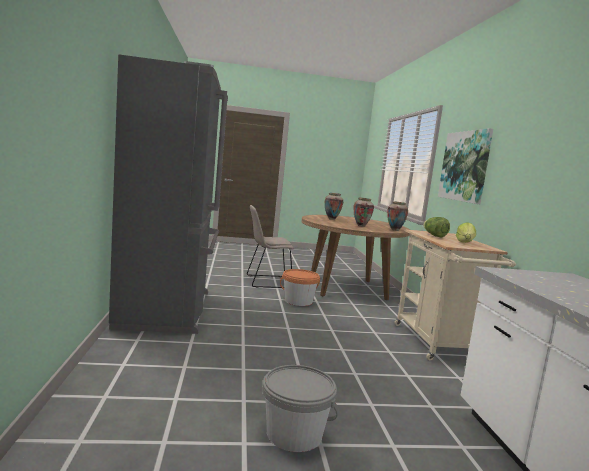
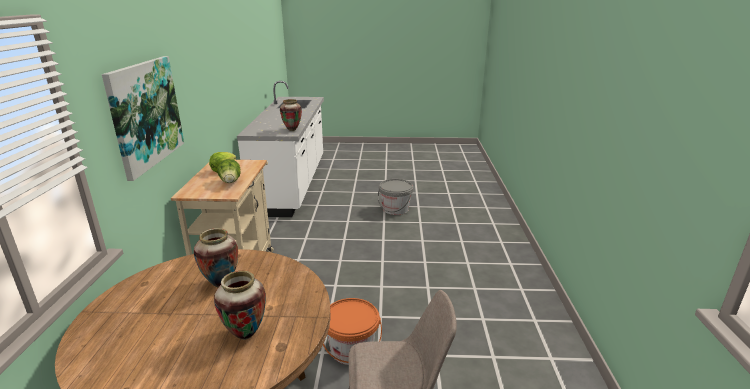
camera: 170 degrees left, 15 degrees up
grey fridge [109,54,228,334] -> none
vase [387,201,408,231] -> vase moved to [280,99,302,131]

